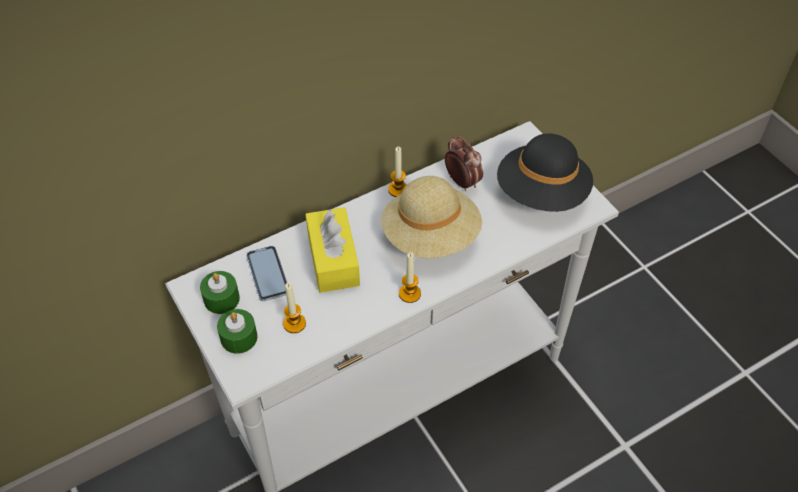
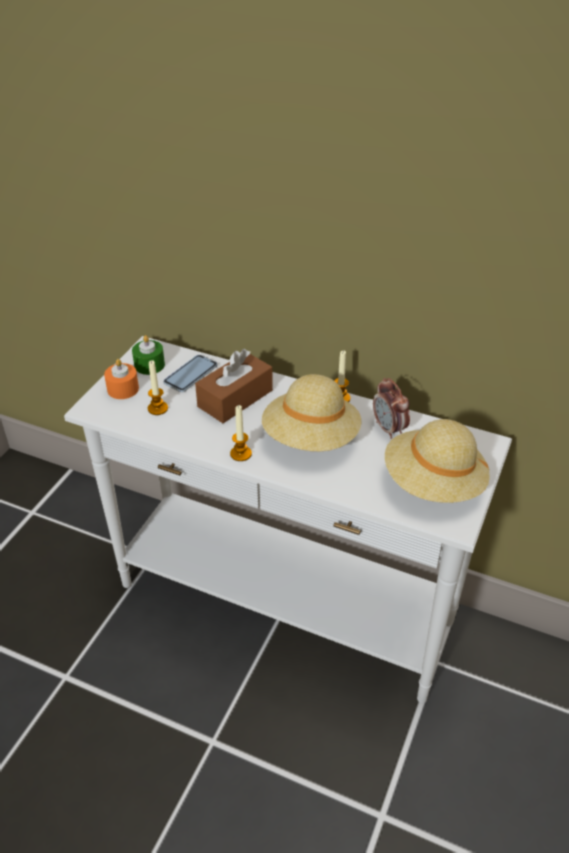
camera: 55 degrees right, 10 degrees down
green candle [217,309,258,354] -> orange candle [104,359,139,399]
yellow tissue box [305,207,360,293] -> brown tissue box [195,349,273,423]
alarm clock [445,136,483,191] -> alarm clock turned 135 degrees clockwise [373,378,410,439]
black hat [497,133,593,212] -> beige hat [385,419,490,503]

